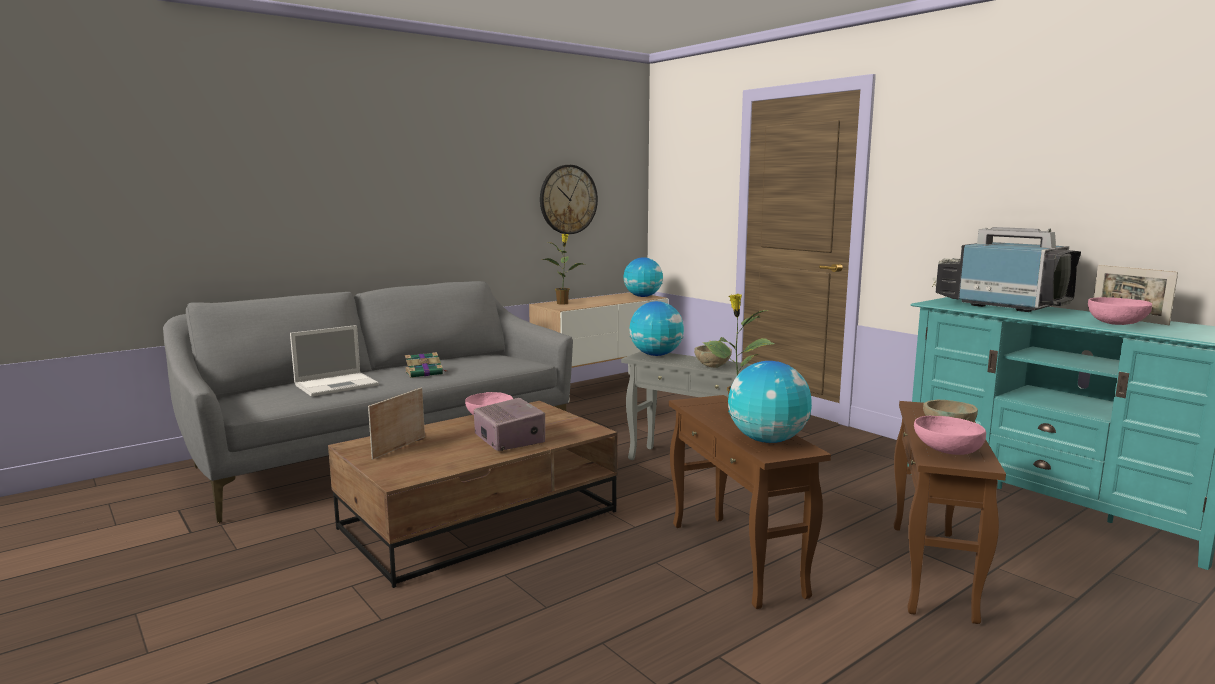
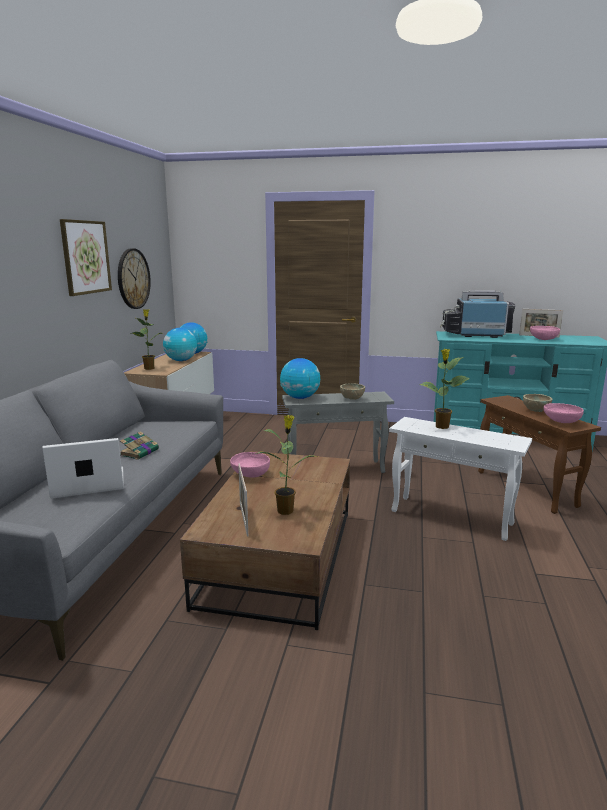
camera: 40 degrees left, 5 degrees up
laptop [290,325,379,397] -> laptop turned 120 degrees counterclockwise [42,438,124,499]
radio [474,398,545,451] -> none
brown side table [669,395,831,609] -> white side table [389,417,532,541]
globe [728,361,812,443] -> globe moved to [163,328,197,361]
none -> picture [60,219,112,296]
none -> potted plant [255,415,317,515]

